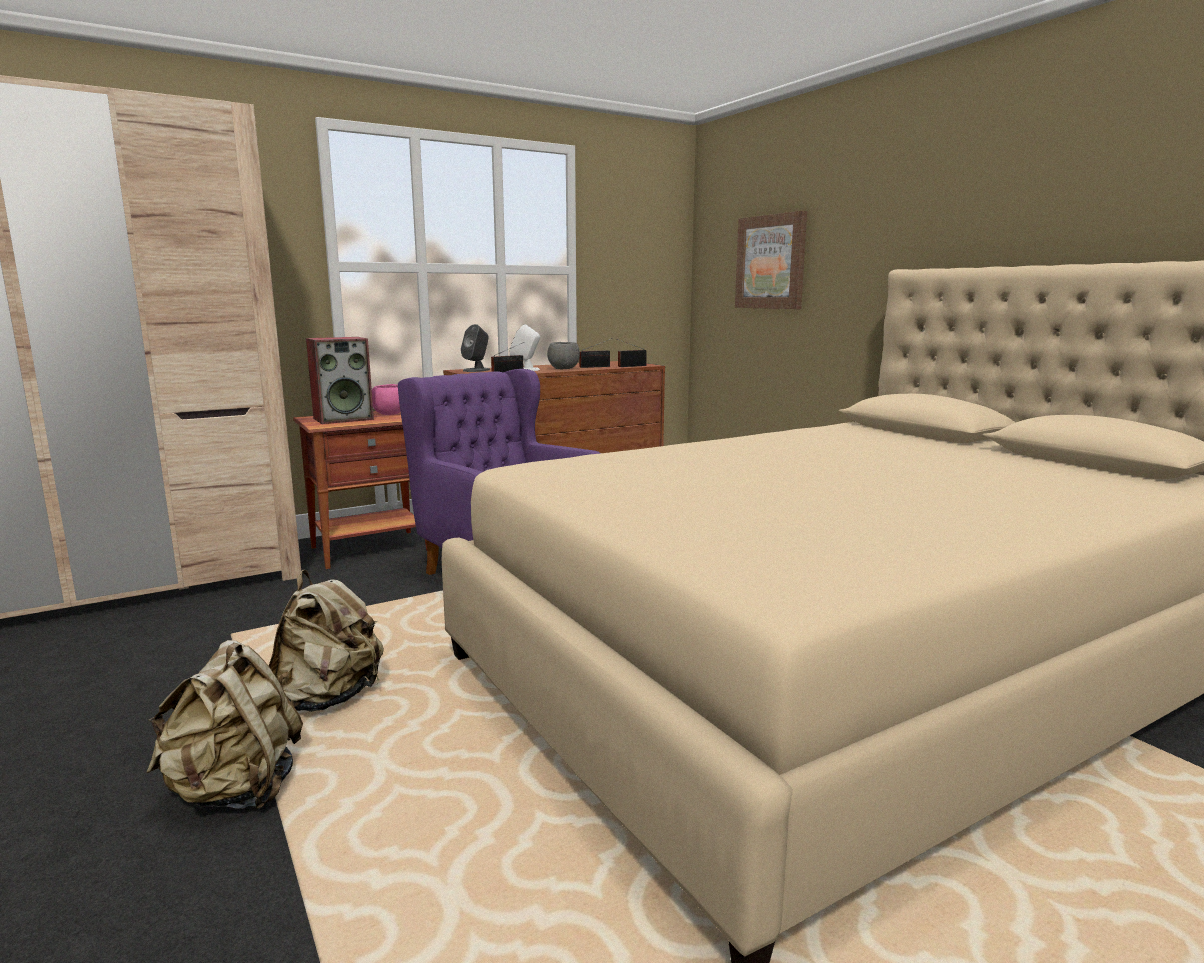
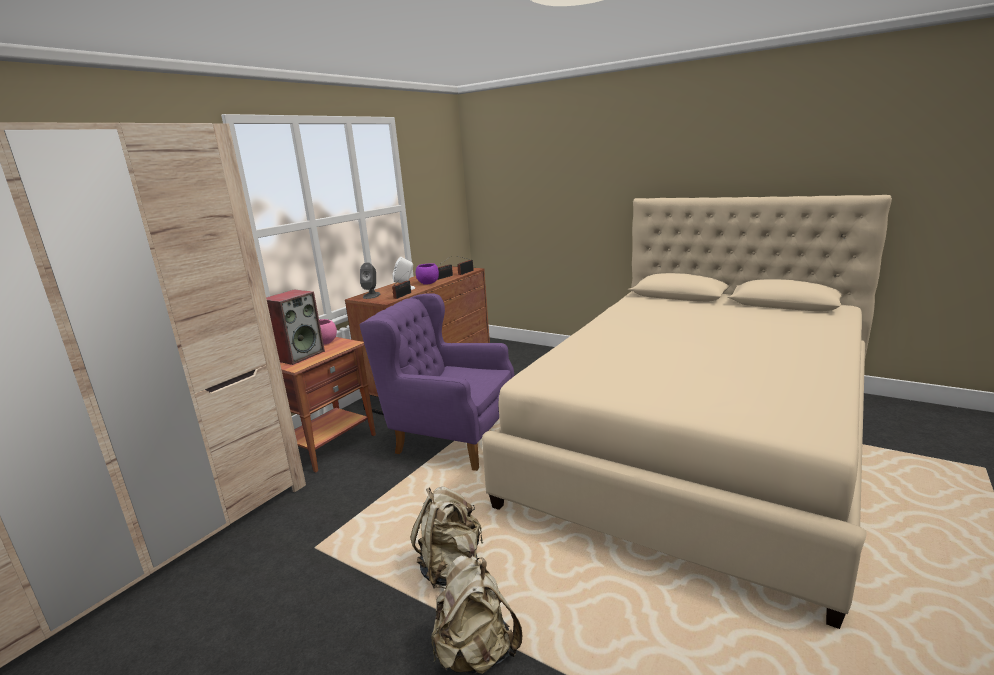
camera: 25 degrees left, 5 degrees up
grey bowl [547,342,580,369] -> purple bowl [416,263,439,285]
picture [735,211,807,309] -> none

